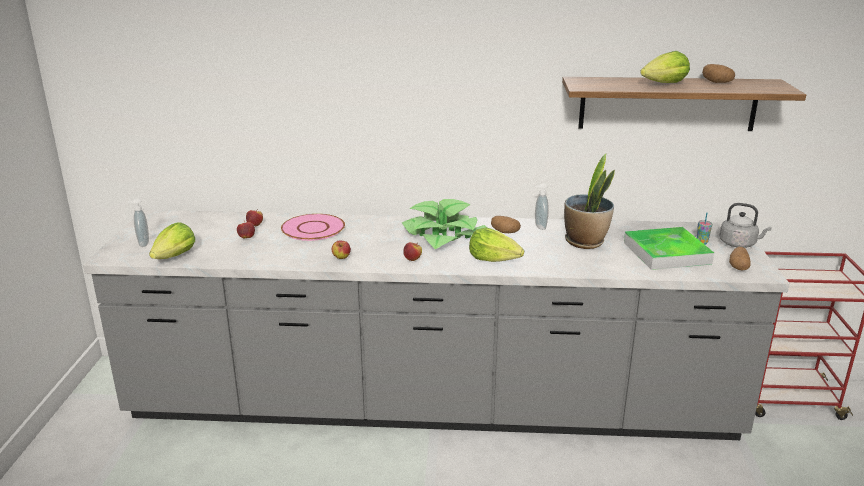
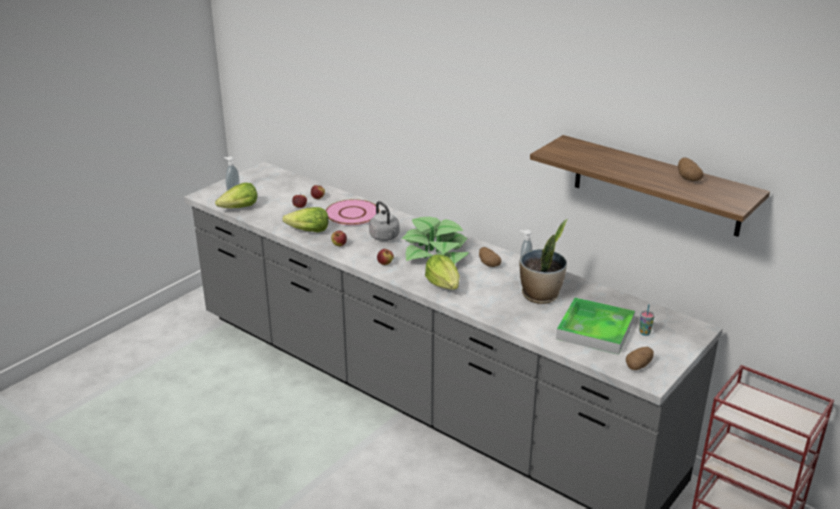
camera: 35 degrees right, 5 degrees up
lettuce [640,51,690,83] -> lettuce moved to [283,207,329,232]
grey kettle [719,203,772,248] -> grey kettle moved to [369,201,400,241]

